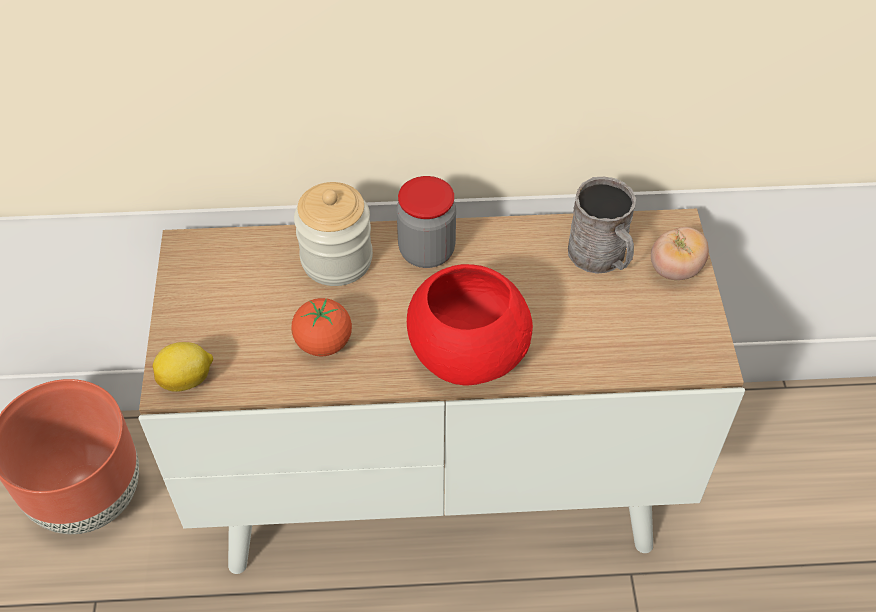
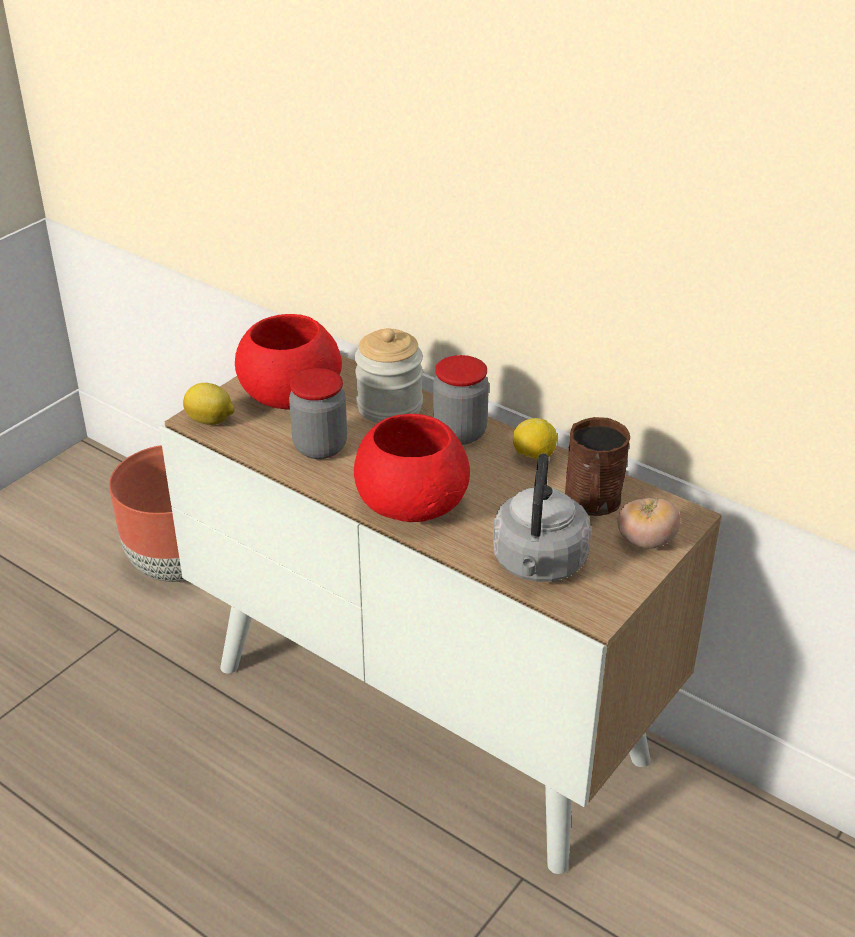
camera: 40 degrees right, 15 degrees down
tomato [291,298,352,356] -> jar [289,368,347,459]
grey mug [568,177,636,274] -> brown mug [565,417,630,516]
none -> red bowl [235,314,342,410]
none -> grey kettle [493,453,591,582]
none -> lemon [513,418,557,460]

